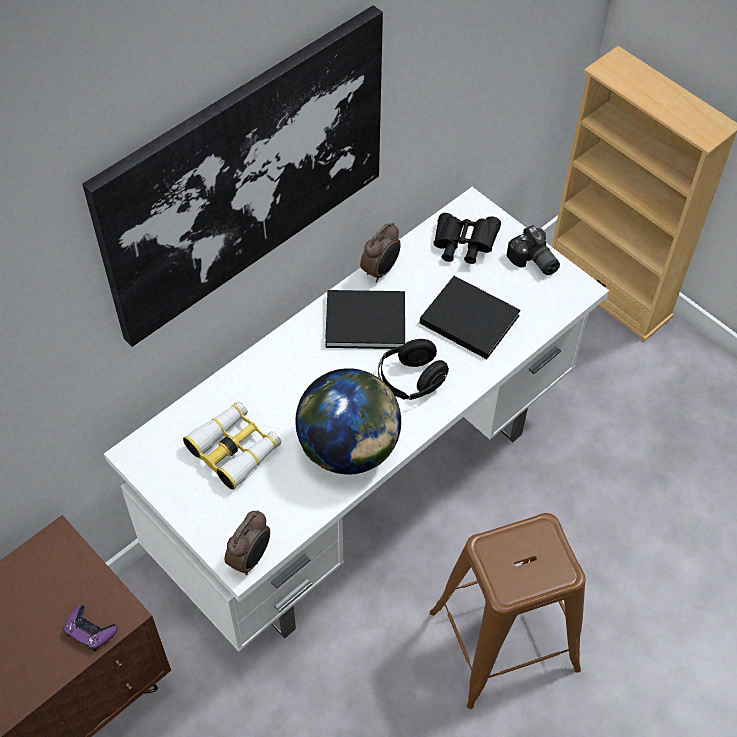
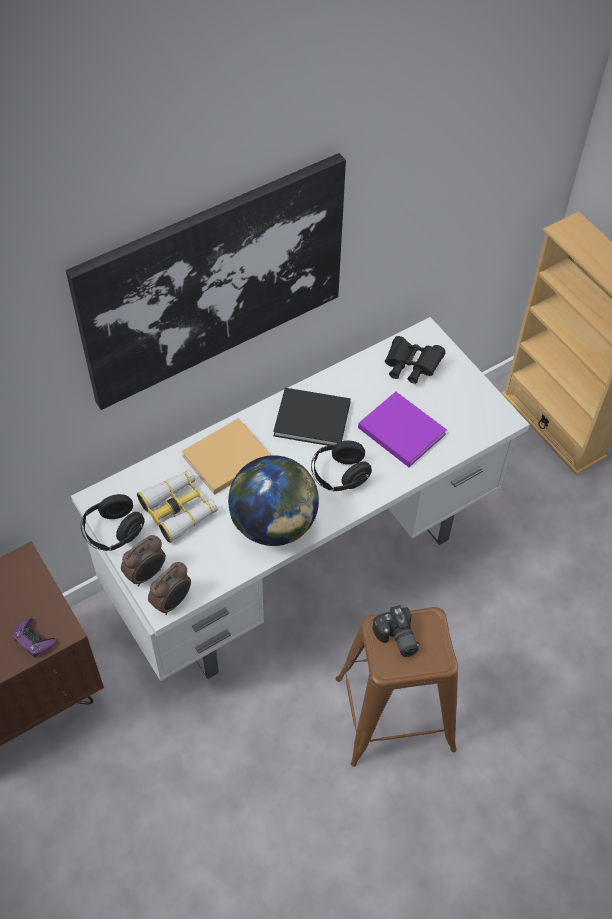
camera: 10 degrees right, 0 degrees up
alarm clock [360,222,401,282] -> alarm clock moved to [121,535,166,587]
black book [420,276,521,359] -> purple book [358,392,447,467]
camera [507,225,560,275] -> camera moved to [373,605,418,657]
none -> black headphones [81,494,144,551]
none -> beige book [182,418,271,495]

